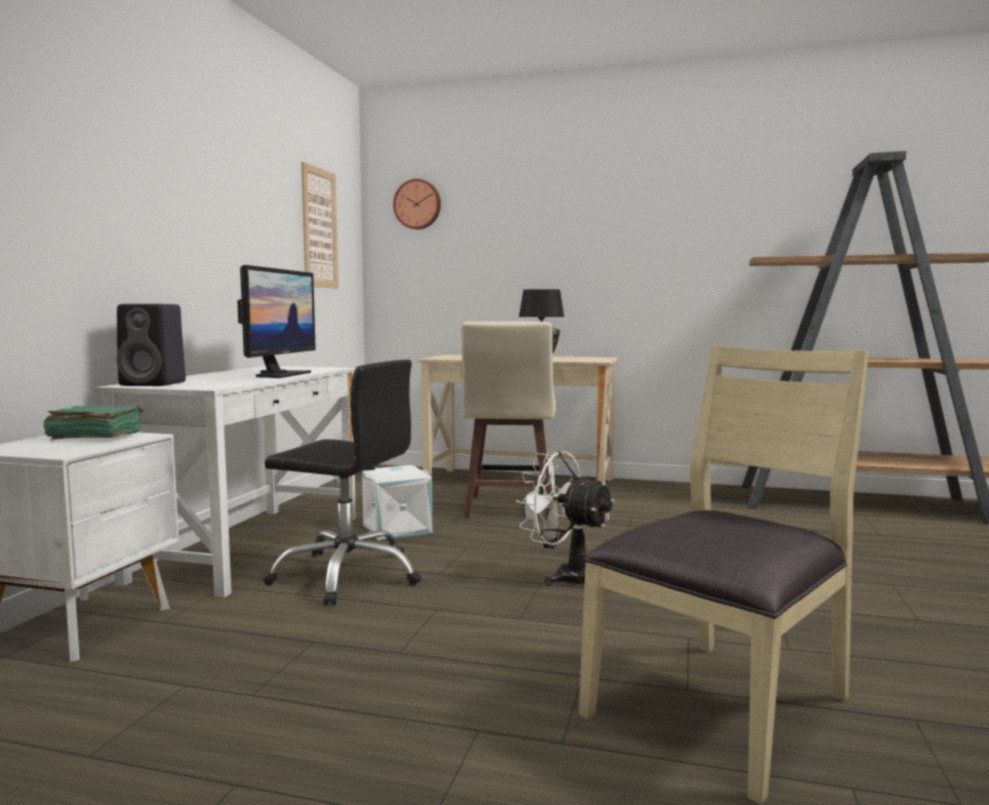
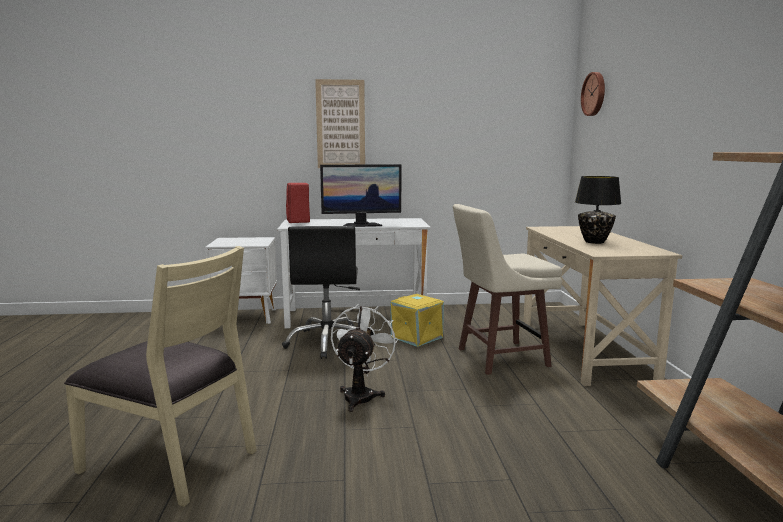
camera: 70 degrees right, 5 degrees up
green book [44,406,143,440] -> none
black speaker [117,304,186,386] -> red speaker [286,183,310,223]
picture [301,162,338,289] -> picture moved to [315,79,365,168]
white storage box [362,465,433,540] -> yellow storage box [391,294,444,347]

